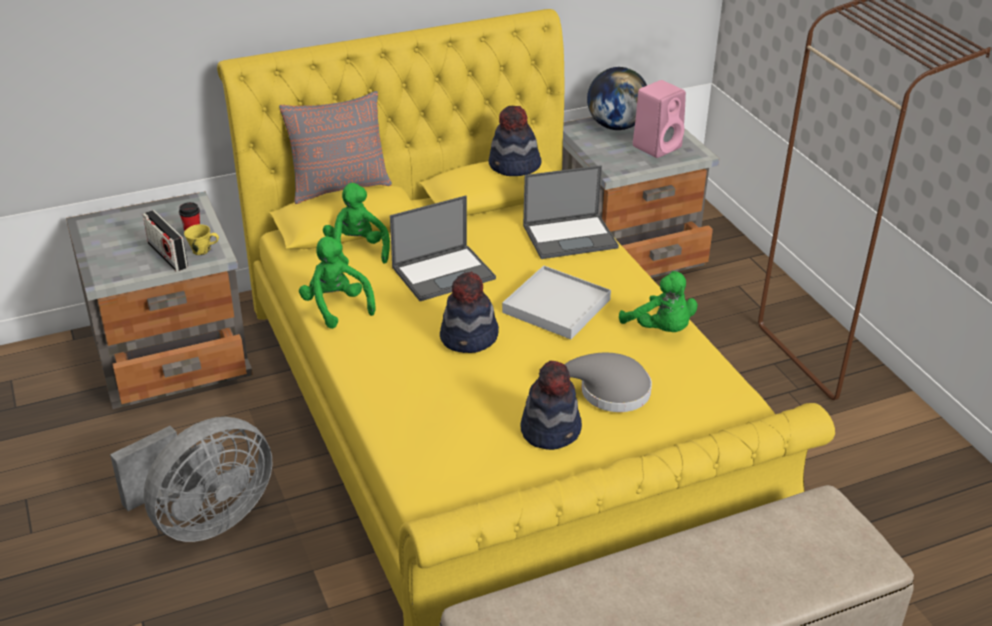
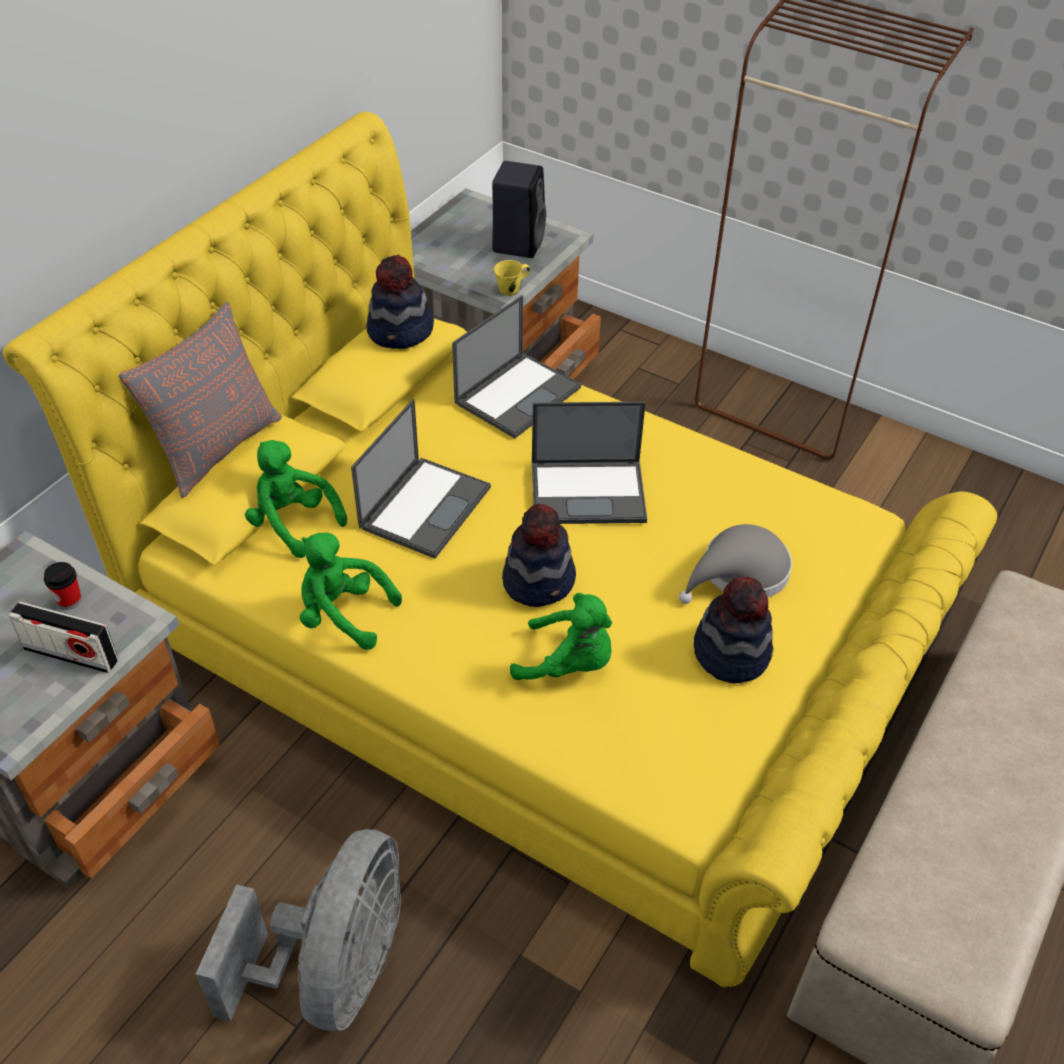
camera: 35 degrees left, 10 degrees up
yellow mug [184,224,219,255] -> yellow mug moved to [494,260,531,296]
white tray [502,265,611,339] -> laptop [532,402,647,524]
globe [587,67,647,130] -> none
green plush toy [619,271,697,332] -> green plush toy moved to [510,593,612,680]
pink speaker [633,80,686,158] -> black speaker [492,161,546,258]

